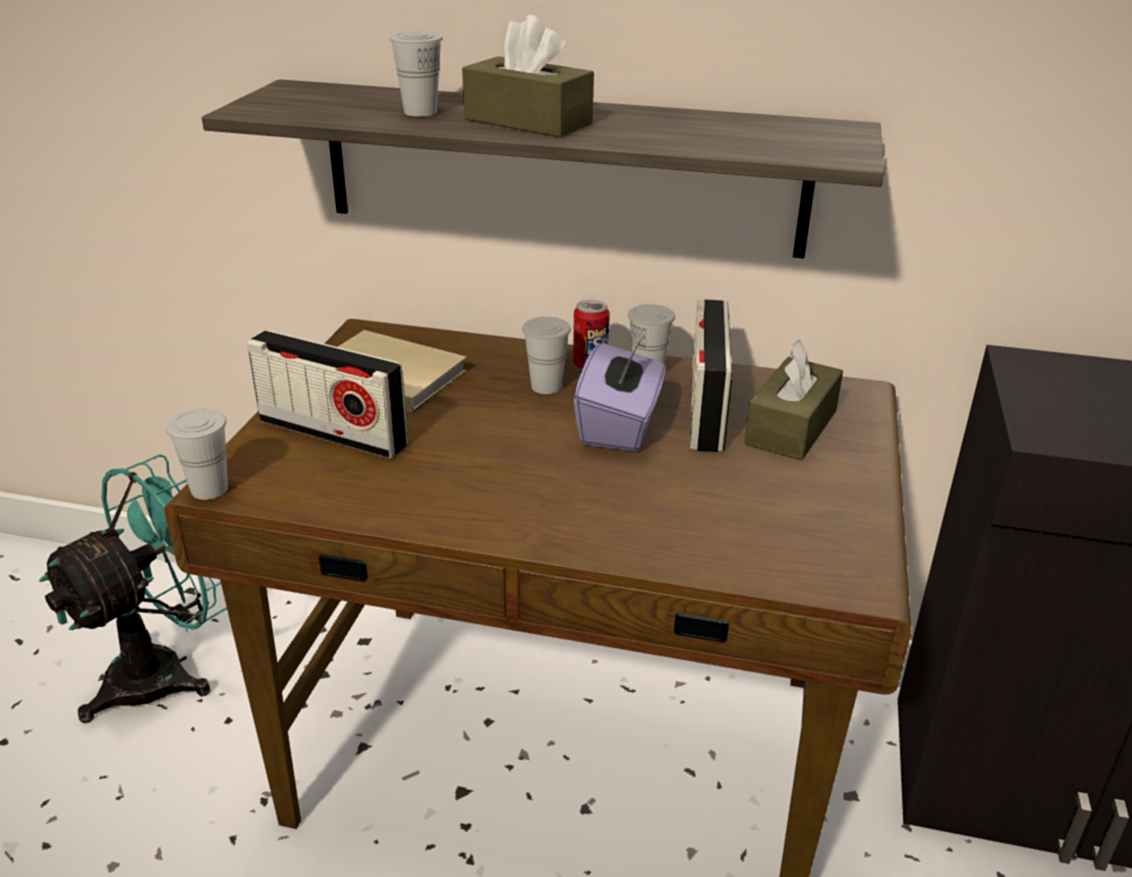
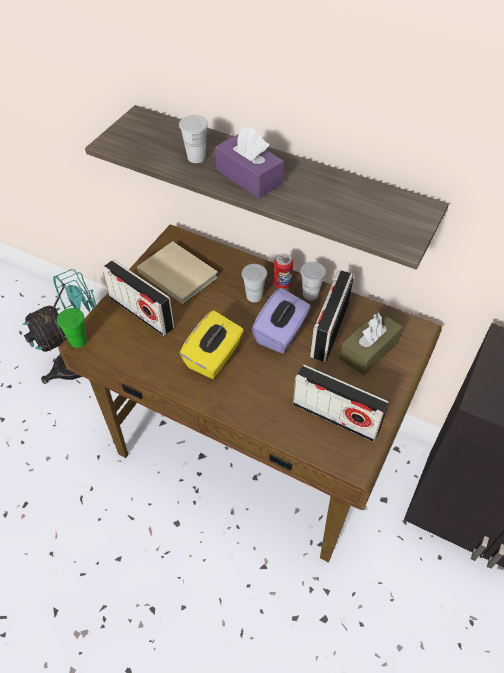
camera: 15 degrees right, 20 degrees up
white cup [166,408,228,500] -> green cup [57,308,87,348]
brown tissue box [462,15,594,137] -> purple tissue box [215,128,284,199]
none -> yellow tissue box [180,310,244,379]
none -> radio [293,364,389,442]

